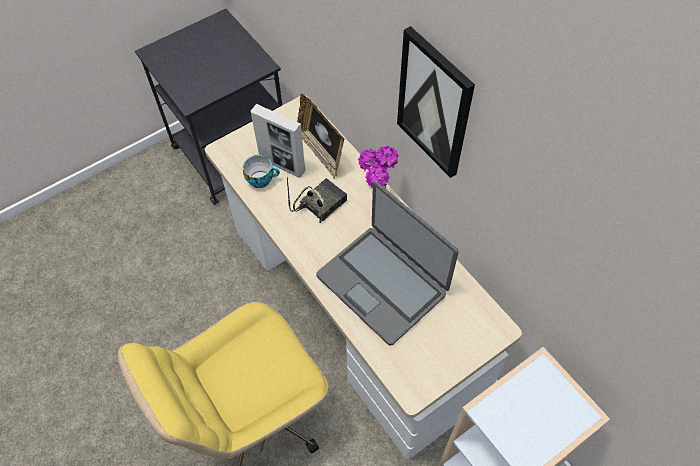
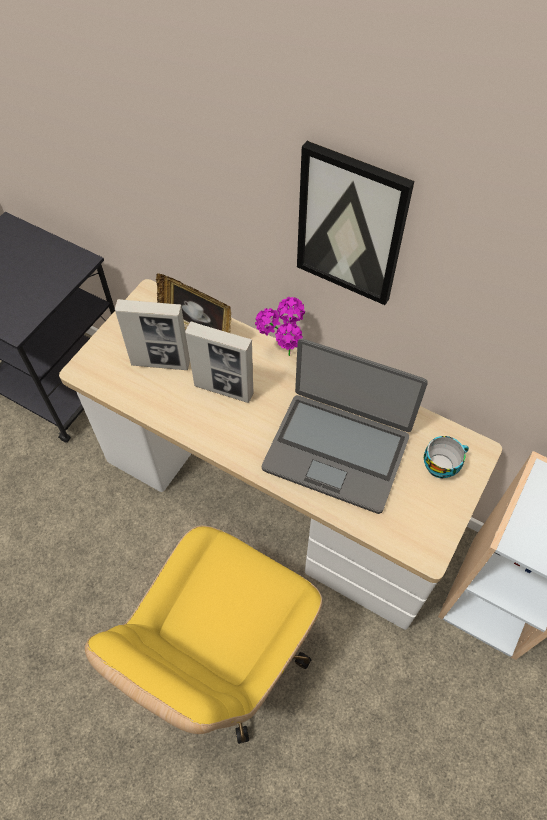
camera: 25 degrees left, 0 degrees up
cup [243,155,280,188] -> cup moved to [424,436,469,478]
radio [287,178,347,223] -> picture frame [185,321,254,403]

